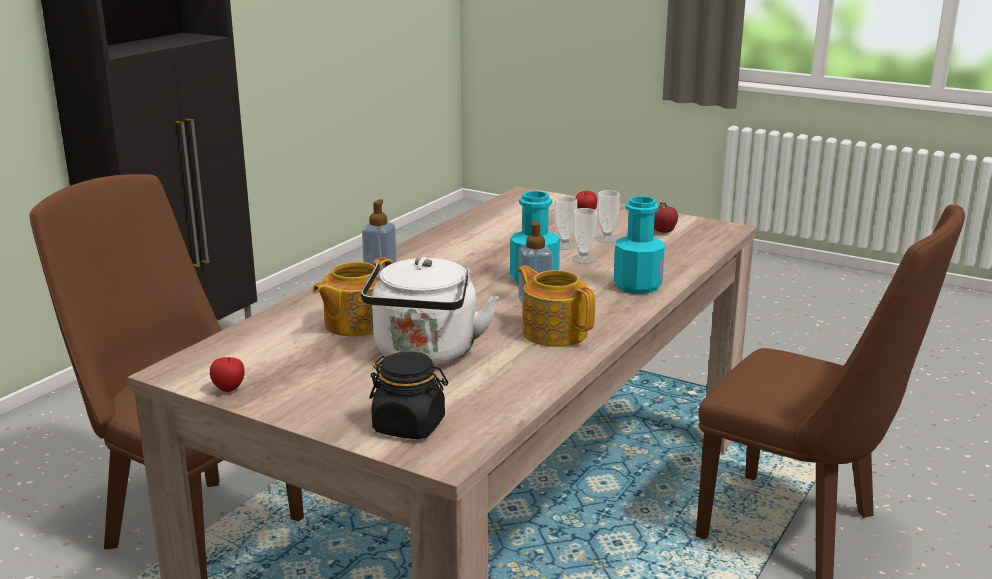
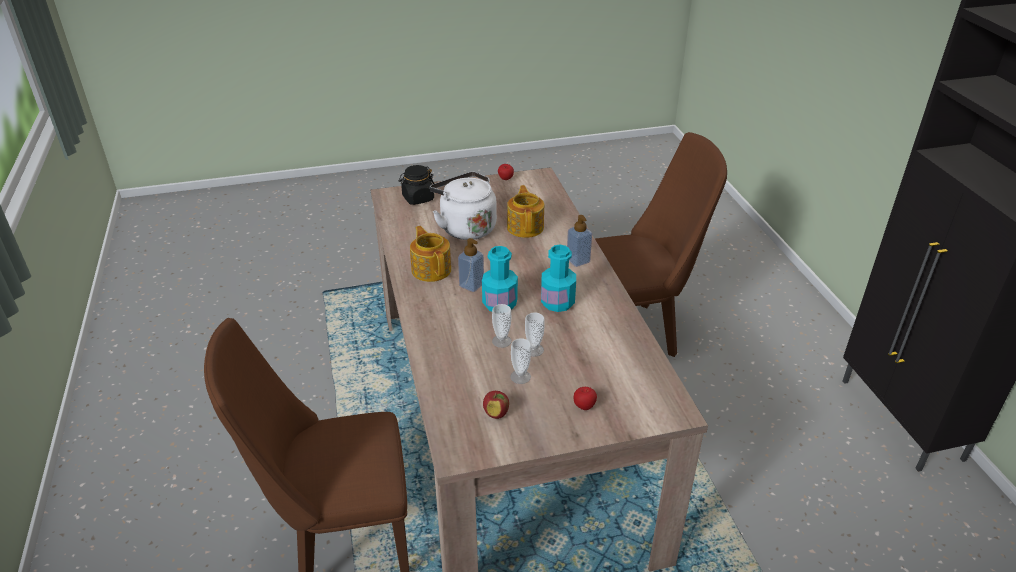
camera: 135 degrees right, 15 degrees up
teapot [517,265,595,347] -> teapot turned 120 degrees counterclockwise [410,226,451,282]
turquoise bottle [614,196,665,294] -> turquoise bottle moved to [541,245,576,312]

